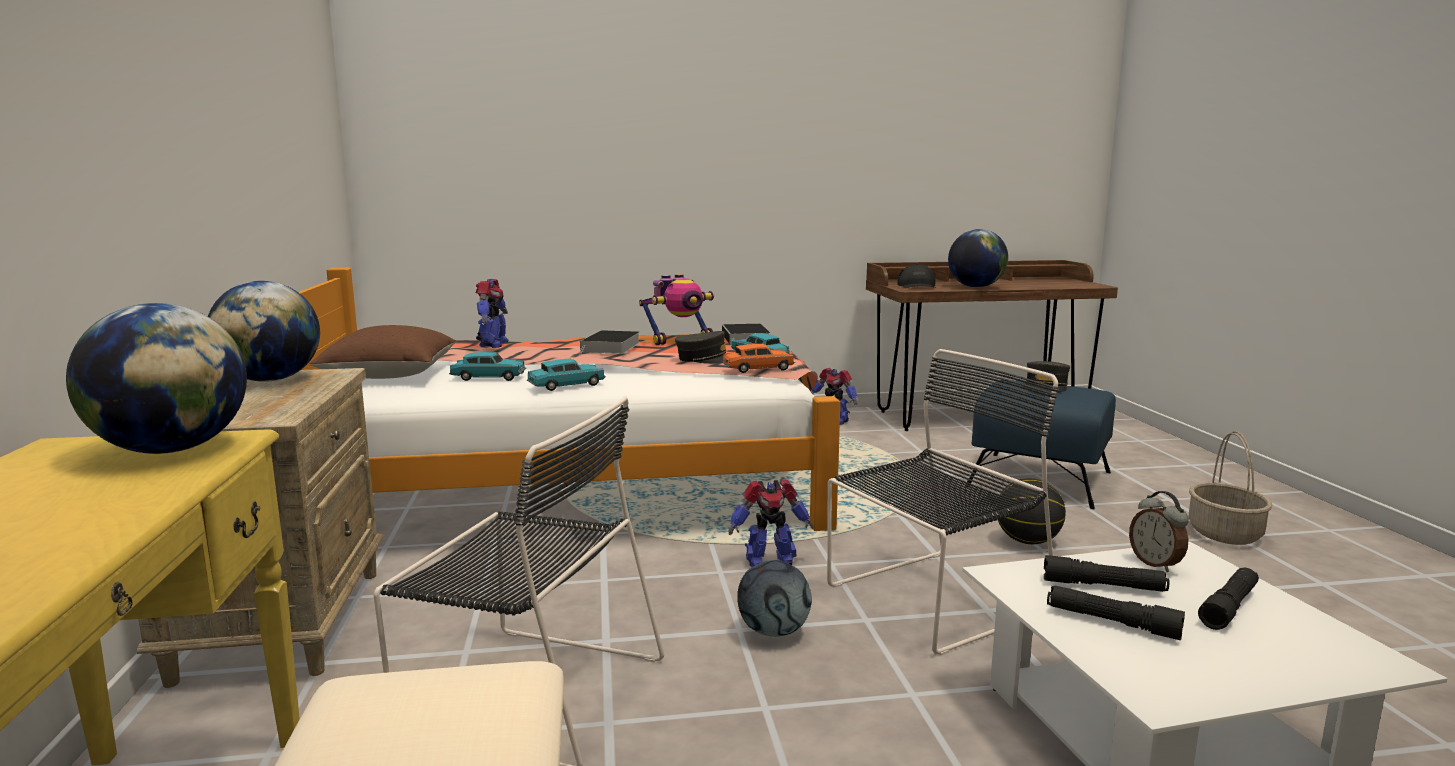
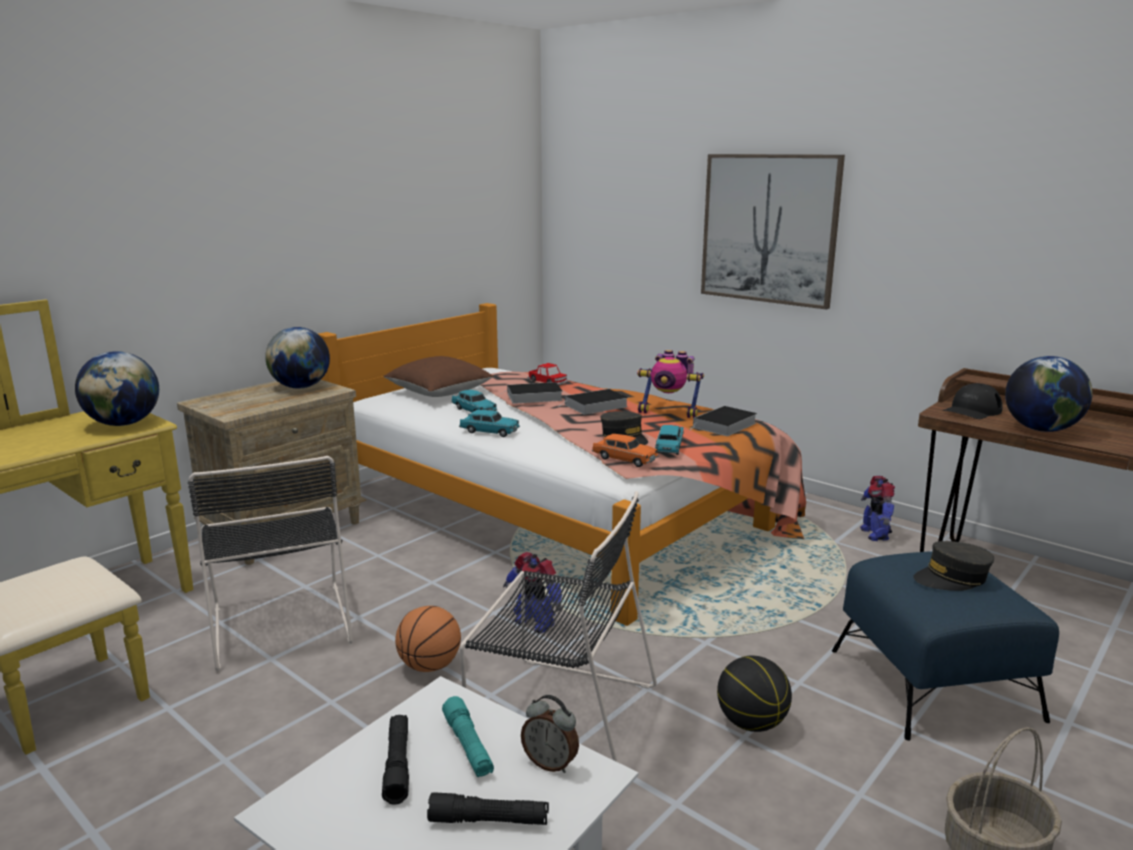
camera: 50 degrees right, 5 degrees up
toy robot [476,279,509,348] -> toy car [527,363,568,385]
football [737,560,812,637] -> basketball [395,606,461,672]
black flashlight [1044,555,1170,592] -> turquoise flashlight [442,696,494,777]
alarm clock [1129,491,1189,572] -> alarm clock turned 90 degrees counterclockwise [521,695,579,773]
none -> book [501,382,563,404]
none -> picture [701,154,845,310]

